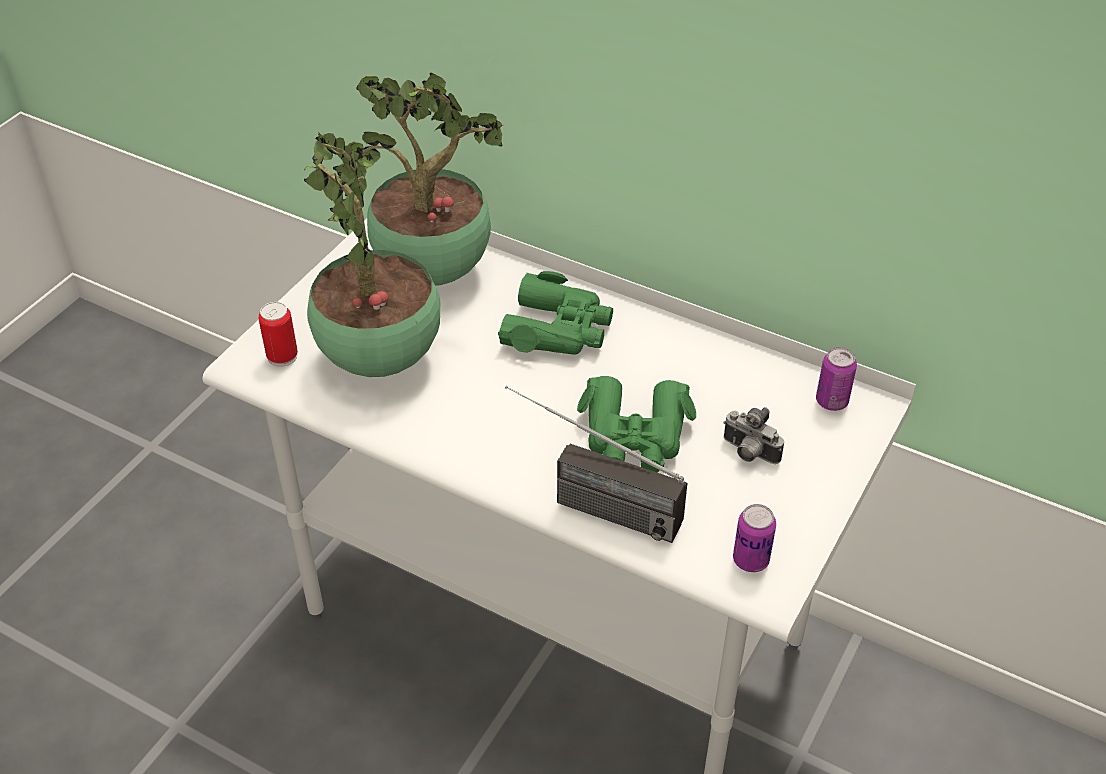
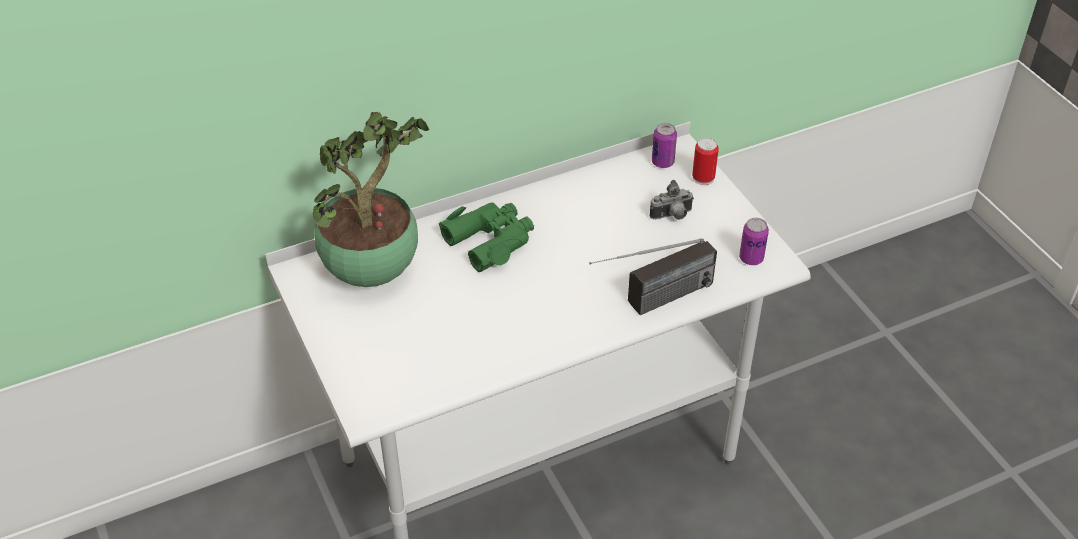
camera: 55 degrees left, 0 degrees up
can [258,302,298,367] -> can moved to [692,138,719,185]
potted plant [304,132,440,377] -> none
green binoculars [577,376,696,472] -> none

